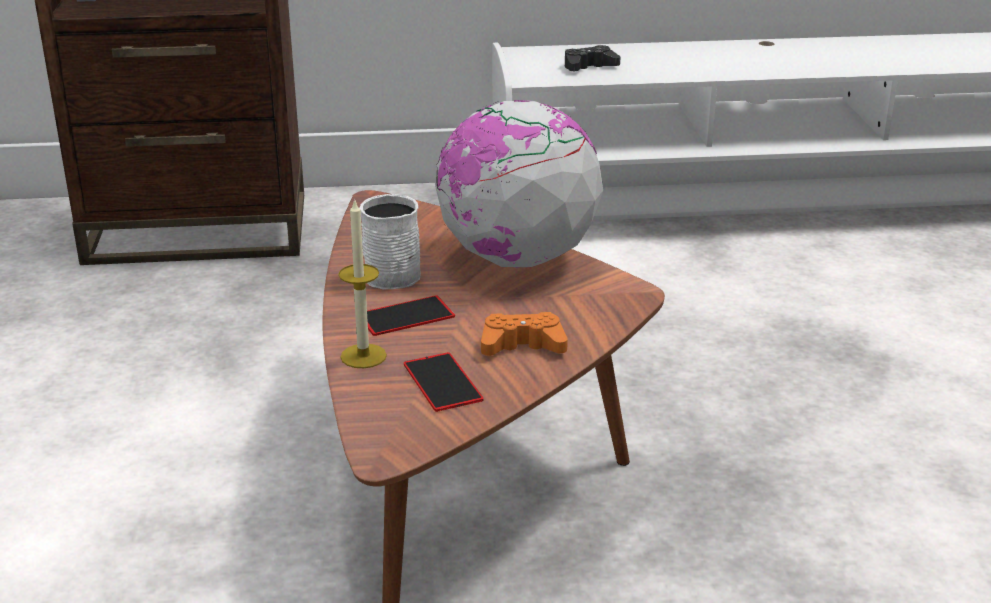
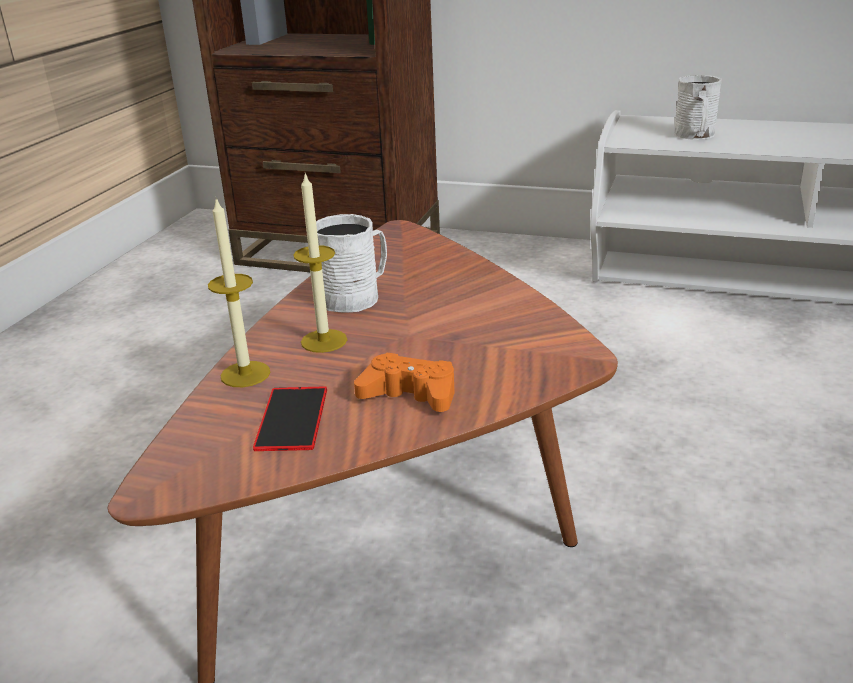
camera: 25 degrees right, 0 degrees up
phone [367,295,455,336] -> candle [293,173,347,353]
globe [435,100,603,268] -> none
black game controller [565,45,620,71] -> white mug [674,75,722,140]

